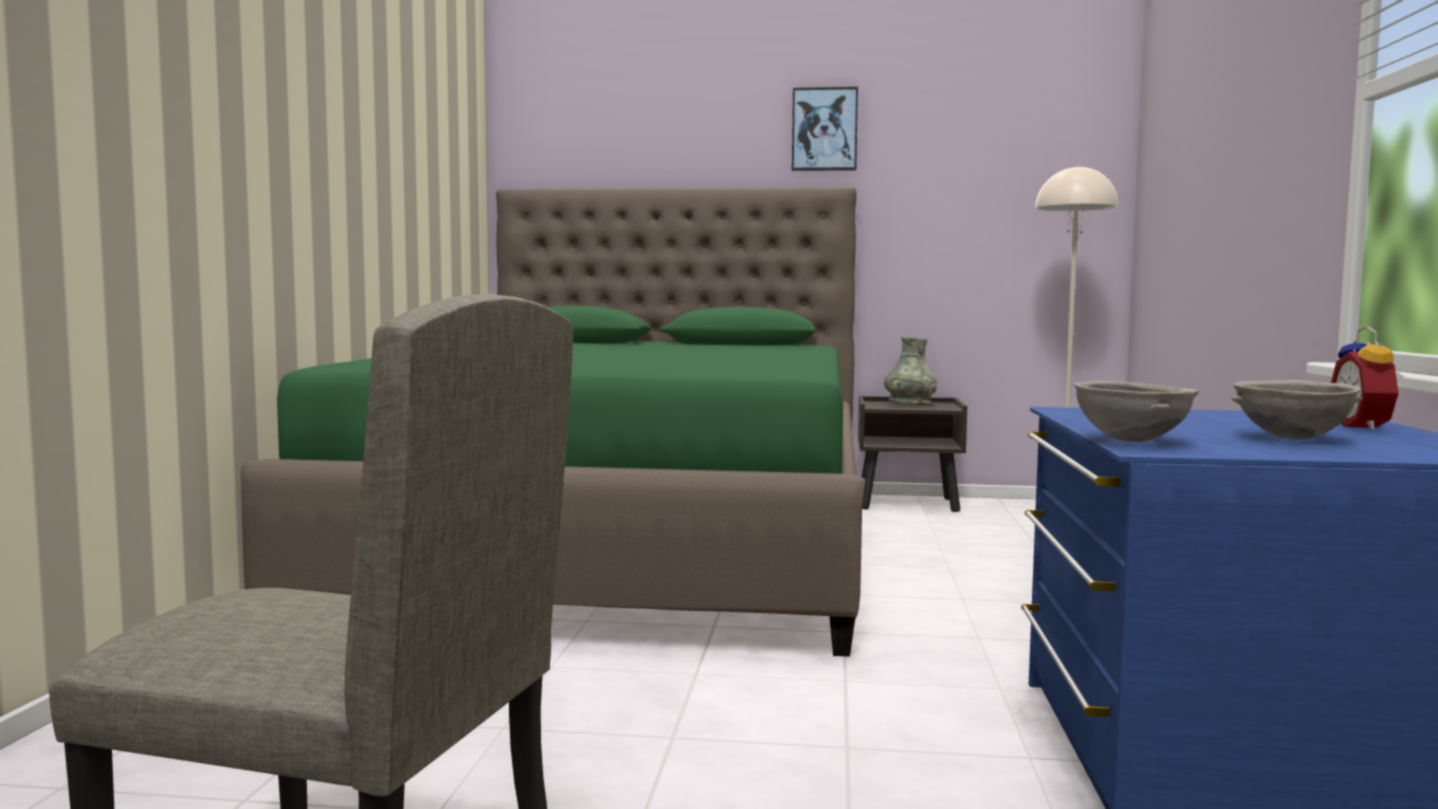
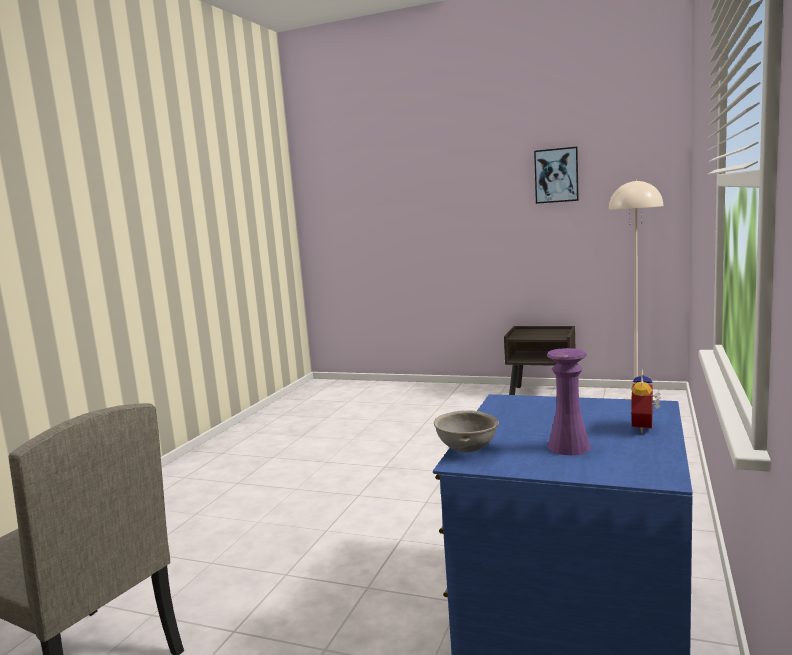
camera: 15 degrees right, 5 degrees up
green bed [240,187,865,657] -> none
picture [792,87,858,171] -> picture moved to [534,147,579,204]
grey vase [884,337,937,405] -> none
grey bowl [1231,380,1363,440] -> purple vase [547,348,591,455]

